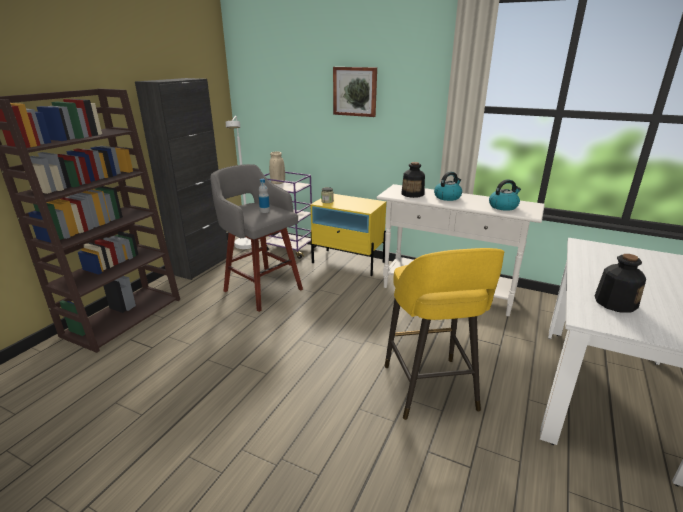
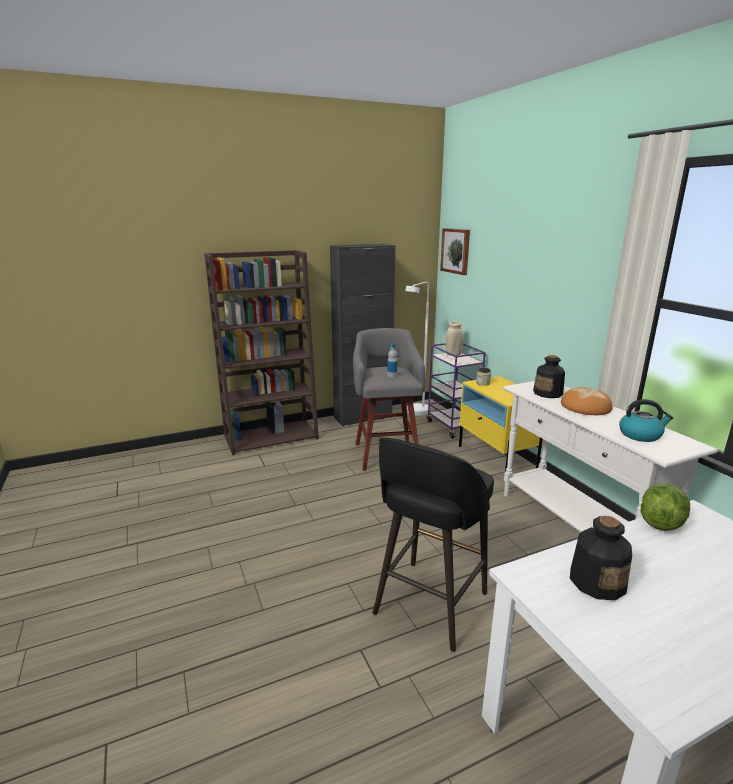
camera: 40 degrees right, 5 degrees down
picture [333,67,377,117] -> picture moved to [440,228,470,275]
yellow stool [385,248,504,420] -> black stool [373,437,494,652]
kettle [434,172,462,201] -> bread [561,387,613,415]
none -> lettuce [641,484,690,531]

